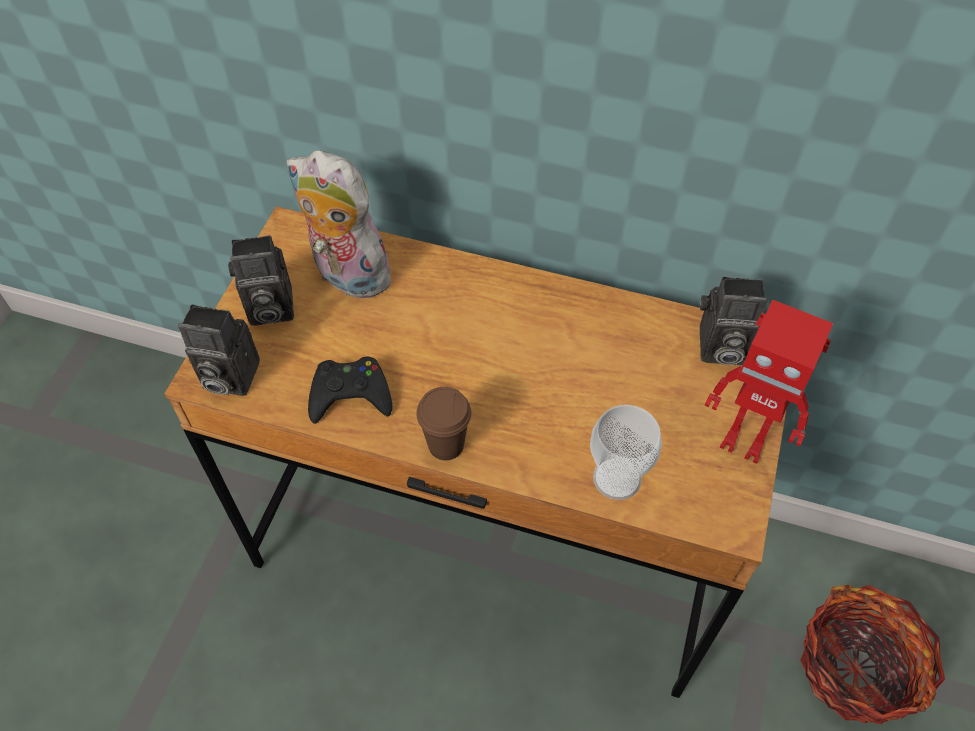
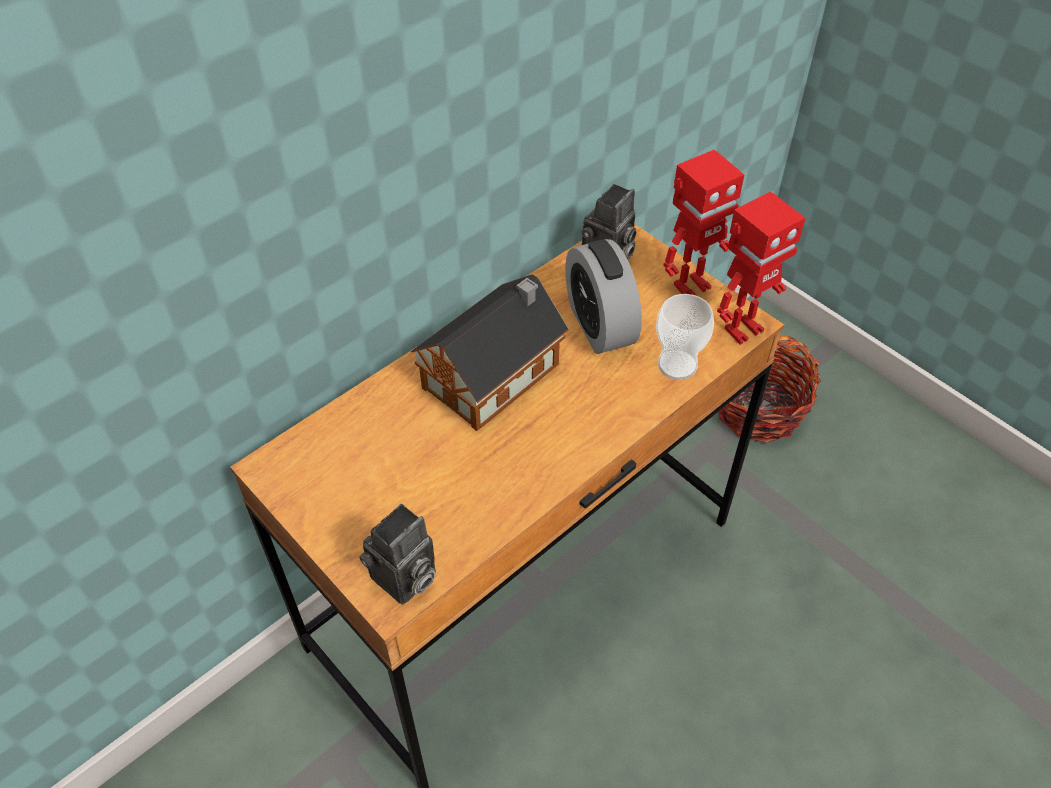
camera: 60 degrees left, 5 degrees down
camera [228,235,294,325] -> none
plush toy [287,150,394,300] -> none
black game controller [308,357,392,424] -> none
brown cup [416,387,471,460] -> none
none -> toy house [411,274,569,431]
none -> alarm clock [565,239,642,354]
none -> toy robot [717,191,805,345]

